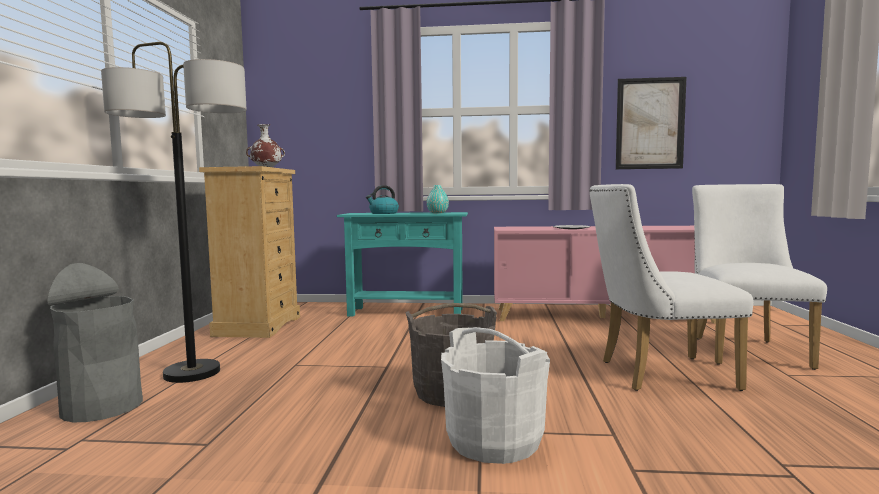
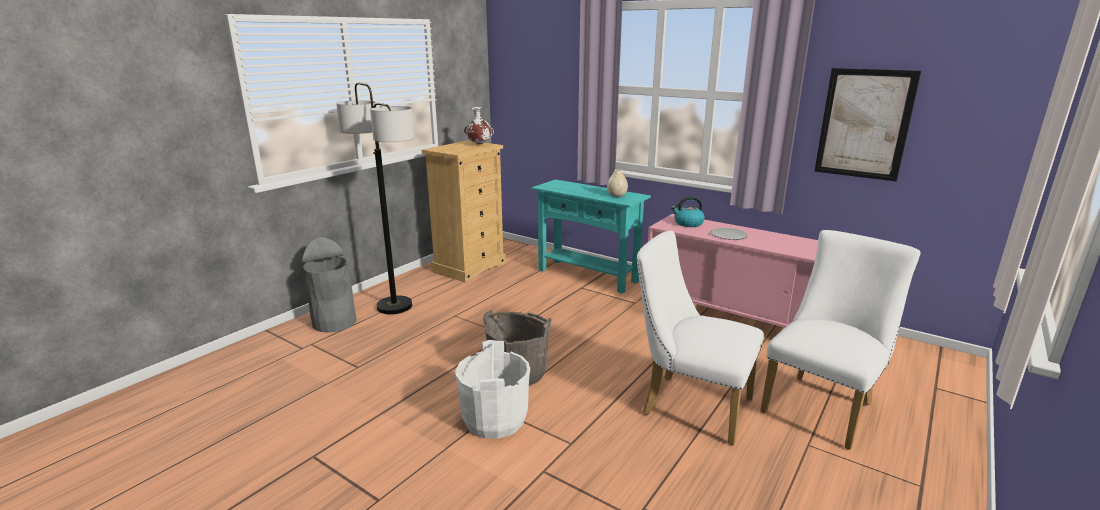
camera: 30 degrees right, 15 degrees up
kettle [366,185,399,214] -> kettle moved to [671,196,705,227]
turquoise vase [427,185,449,213] -> beige vase [607,169,628,197]

